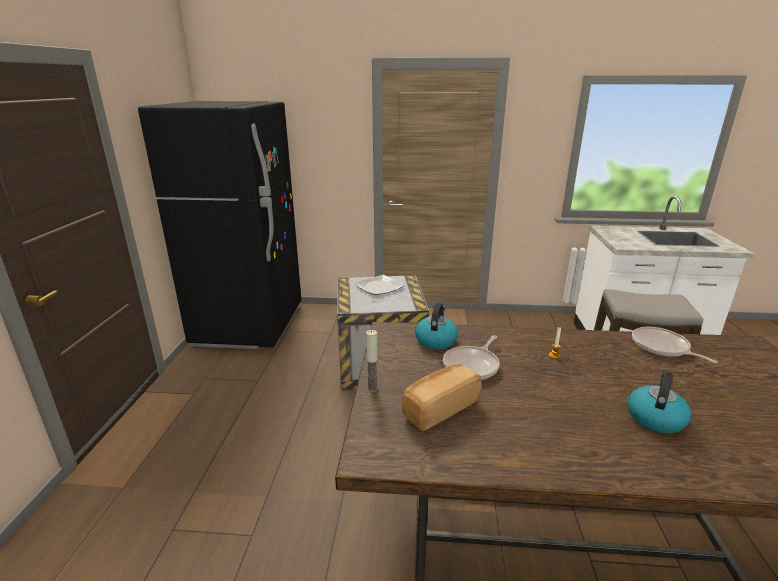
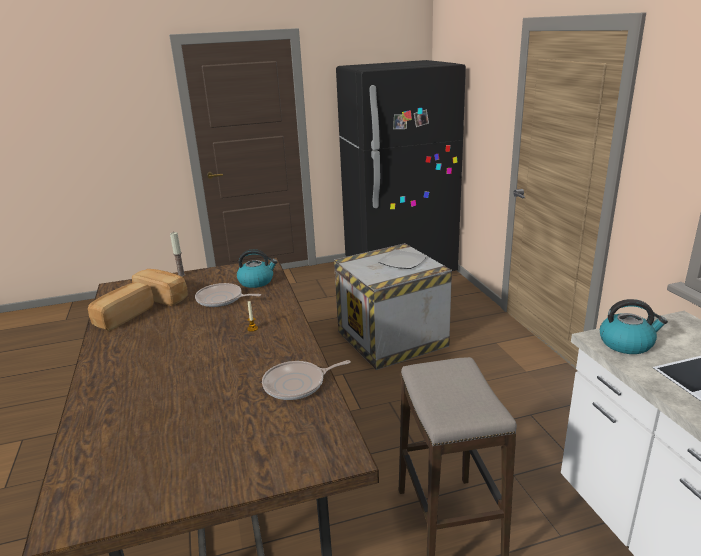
camera: 70 degrees right, 0 degrees up
kettle [628,371,691,434] -> kettle moved to [600,299,668,354]
frying pan [632,327,717,363] -> frying pan turned 150 degrees counterclockwise [262,360,351,400]
none -> bread [88,282,154,331]

